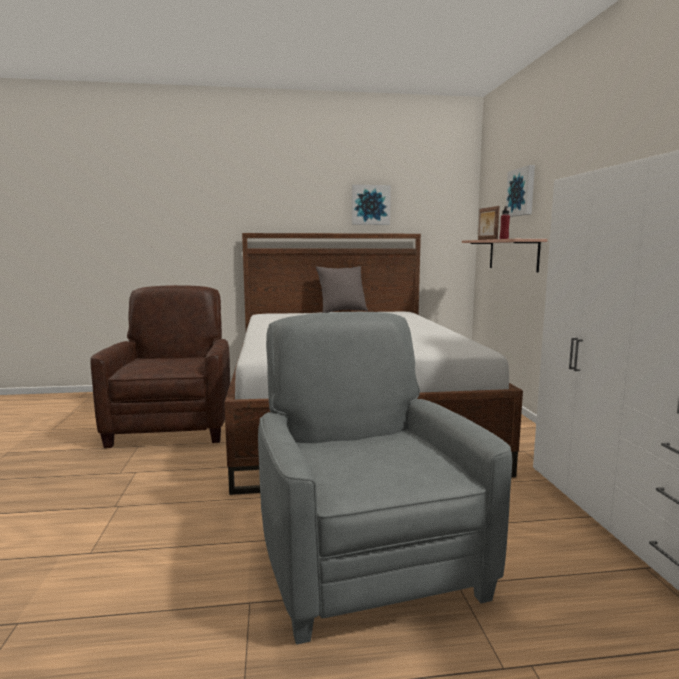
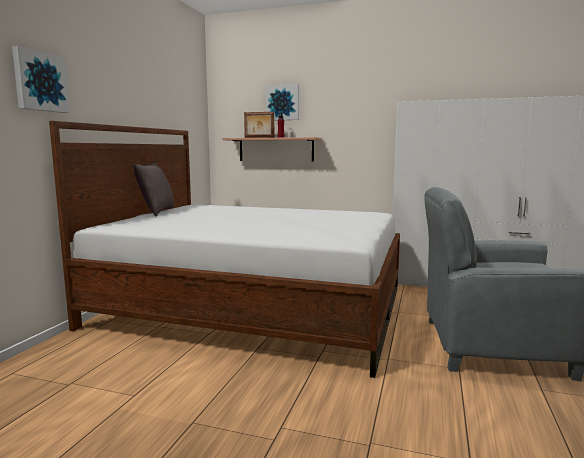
camera: 65 degrees left, 0 degrees up
brown armchair [90,285,230,448] -> none
picture [352,185,391,225] -> picture moved to [12,46,70,113]

